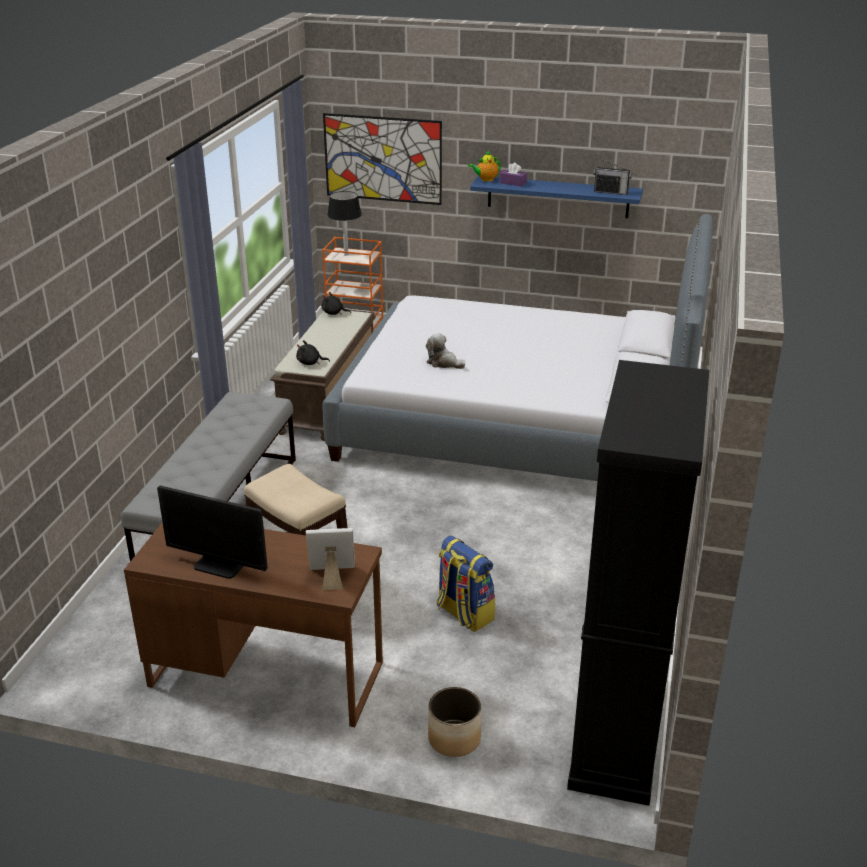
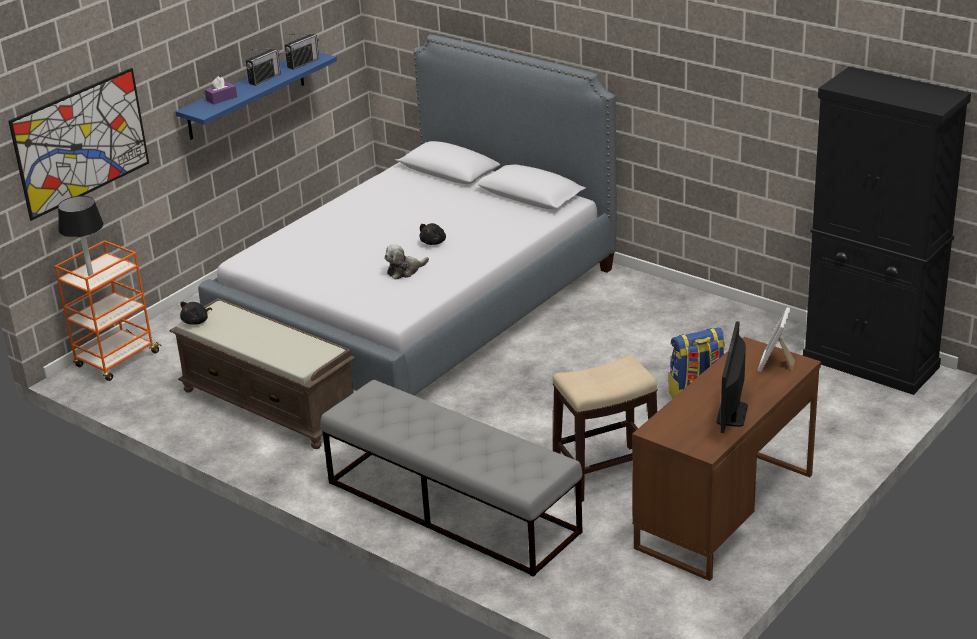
camera: 65 degrees left, 0 degrees up
monitor [157,485,268,579] -> monitor turned 150 degrees clockwise [716,321,748,433]
black plush toy [296,340,330,365] -> black plush toy moved to [420,223,446,245]
planter [428,687,481,757] -> none
teapot [468,151,501,181] -> none
none -> radio [246,48,281,86]

